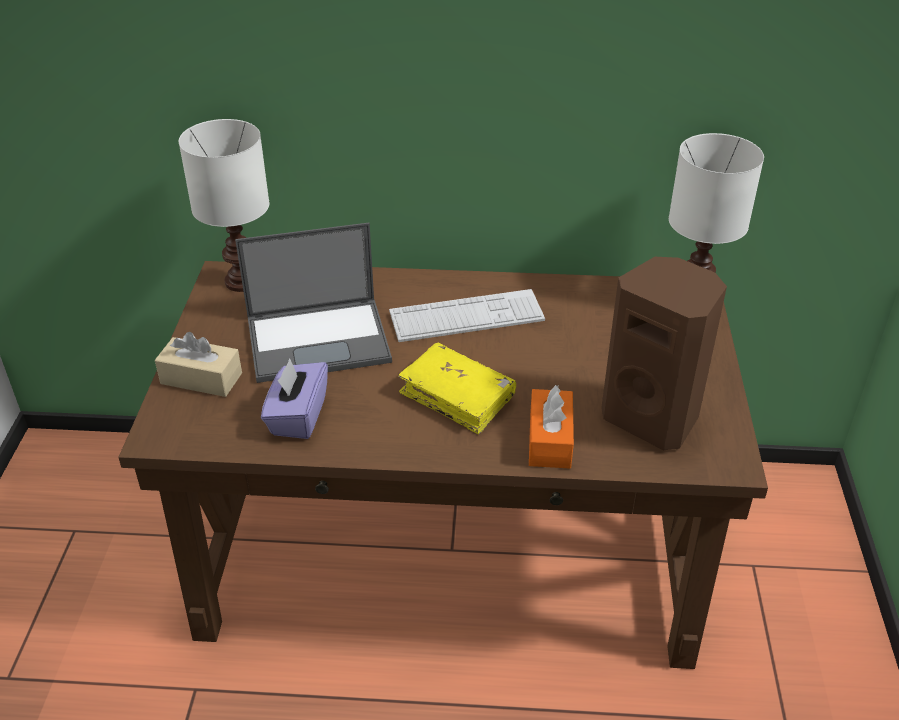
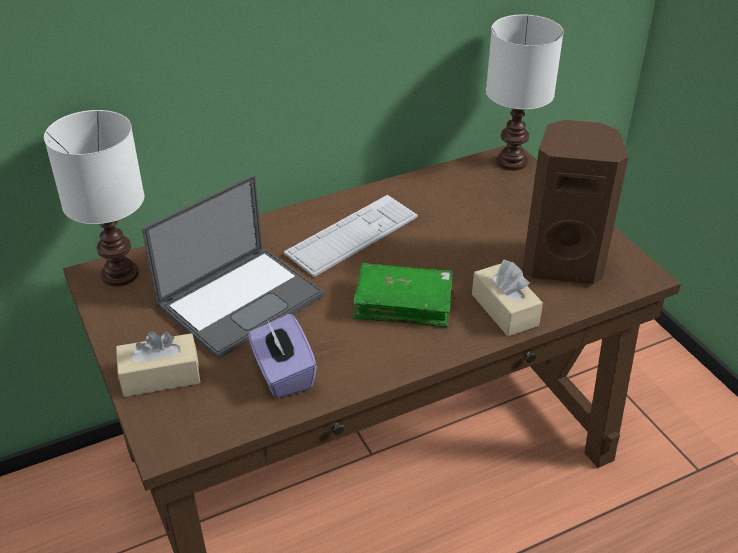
camera: 30 degrees left, 0 degrees up
yellow book [398,343,516,434] -> green book [353,263,453,328]
orange tissue box [529,385,574,469] -> beige tissue box [472,259,543,336]

